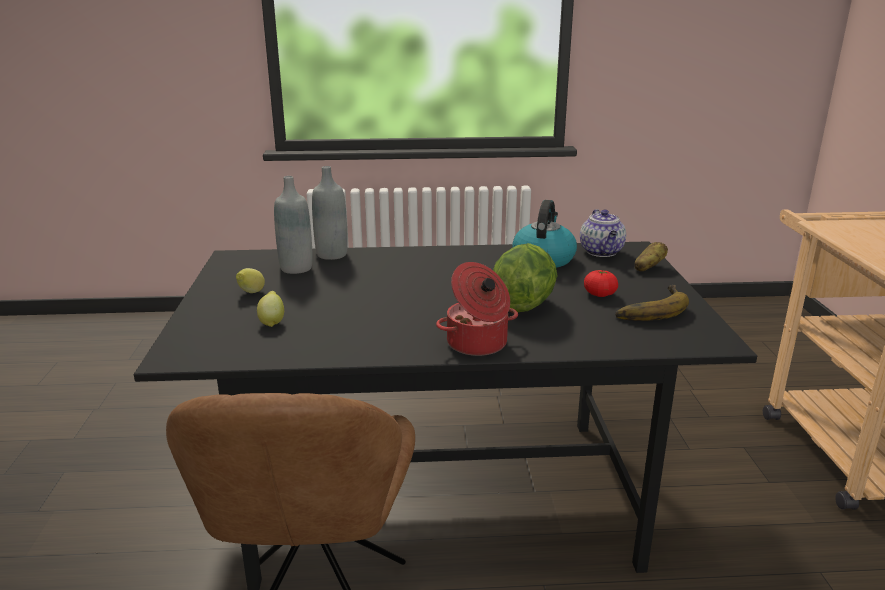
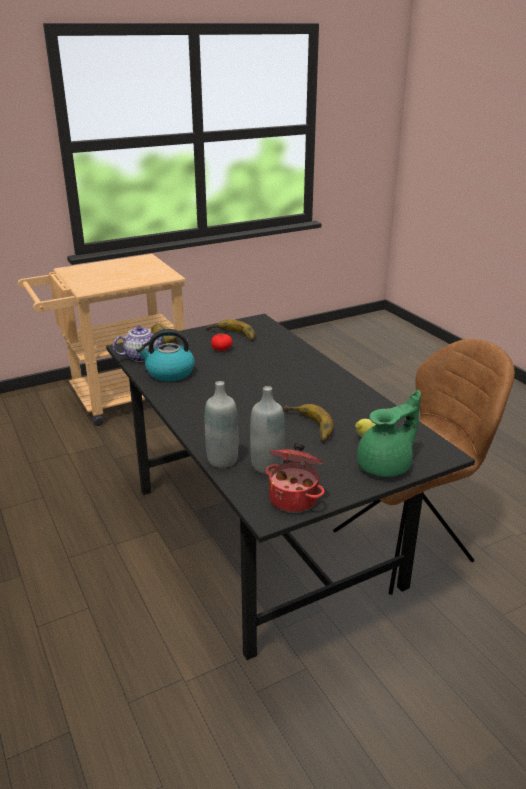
camera: 115 degrees left, 5 degrees up
lemon [236,268,265,293] -> none
cooking pot [436,262,518,356] -> cooking pot moved to [265,443,325,513]
lettuce [493,243,558,312] -> none
none -> banana [283,404,333,443]
none -> green teapot [357,390,421,477]

